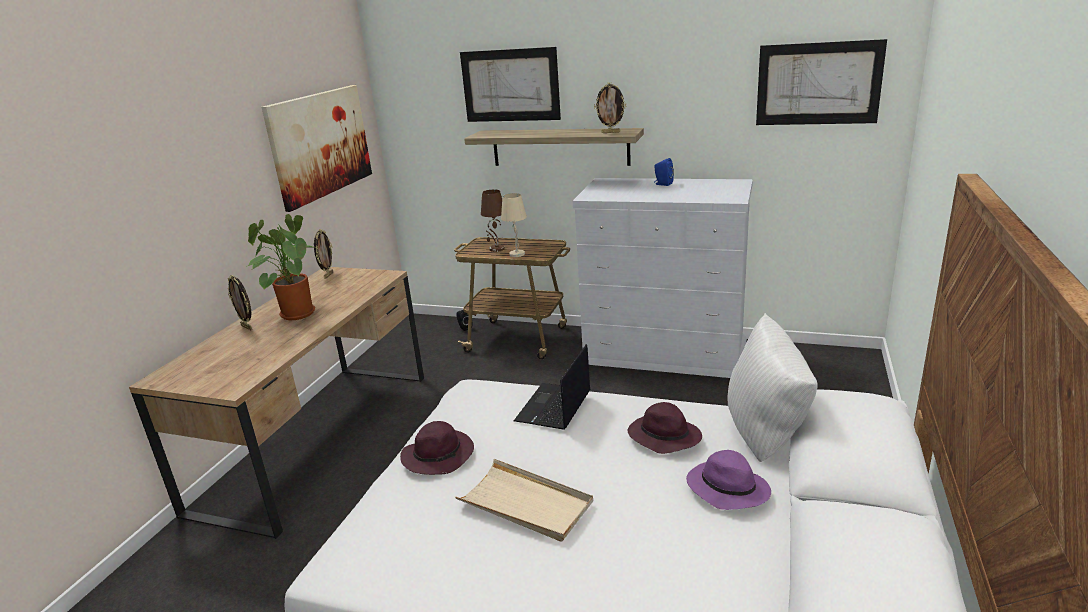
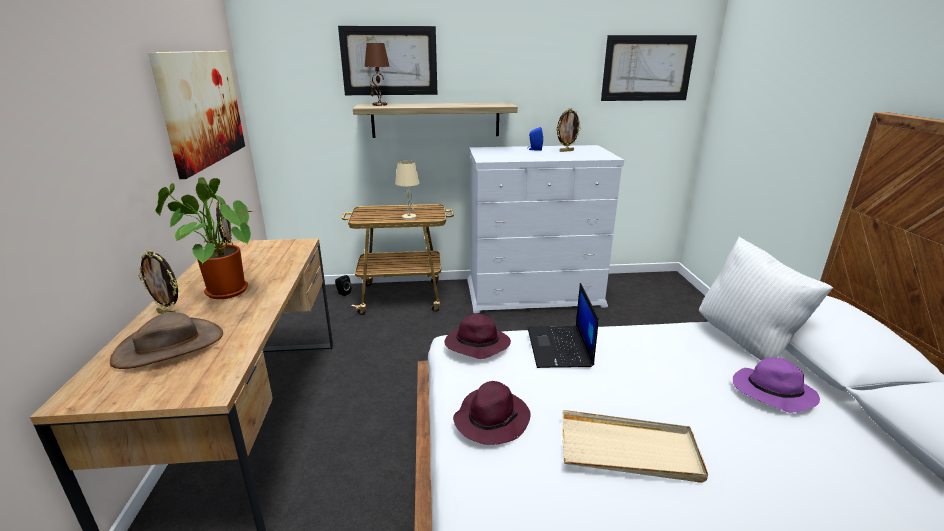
camera: 25 degrees left, 0 degrees up
brown table lamp [481,189,505,252] -> brown table lamp moved to [365,43,390,106]
picture frame [594,82,626,133] -> picture frame moved to [556,108,581,152]
purple hat [628,402,702,454] -> purple hat moved to [444,314,511,359]
none -> brown hat [110,312,223,369]

